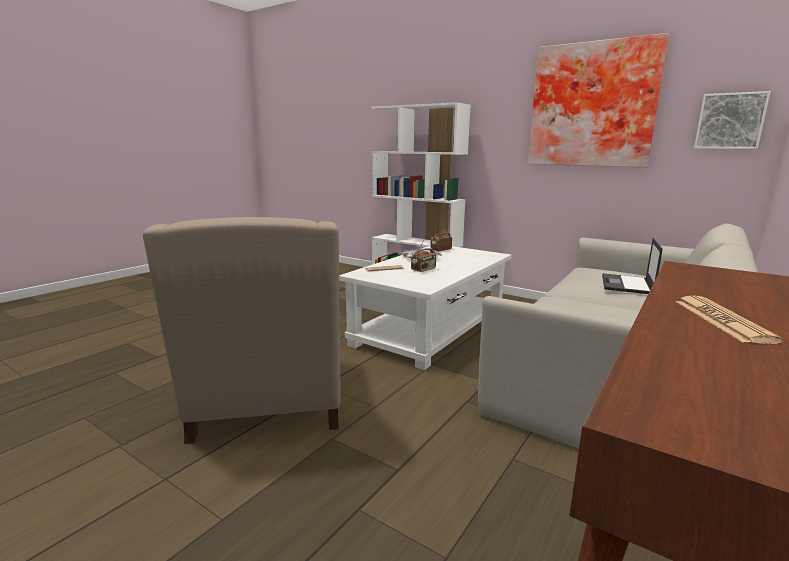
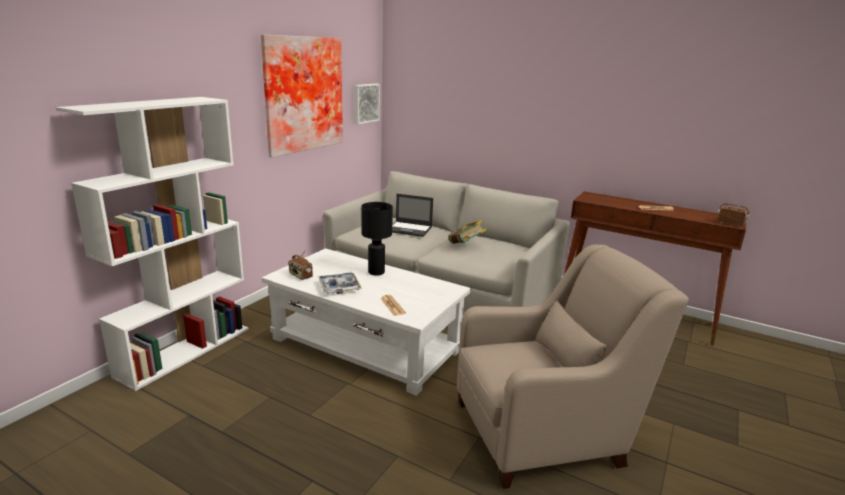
camera: 95 degrees left, 5 degrees up
radio [411,240,436,272] -> radio moved to [718,197,749,226]
none -> black table lamp [361,202,393,276]
none -> book [448,220,487,244]

